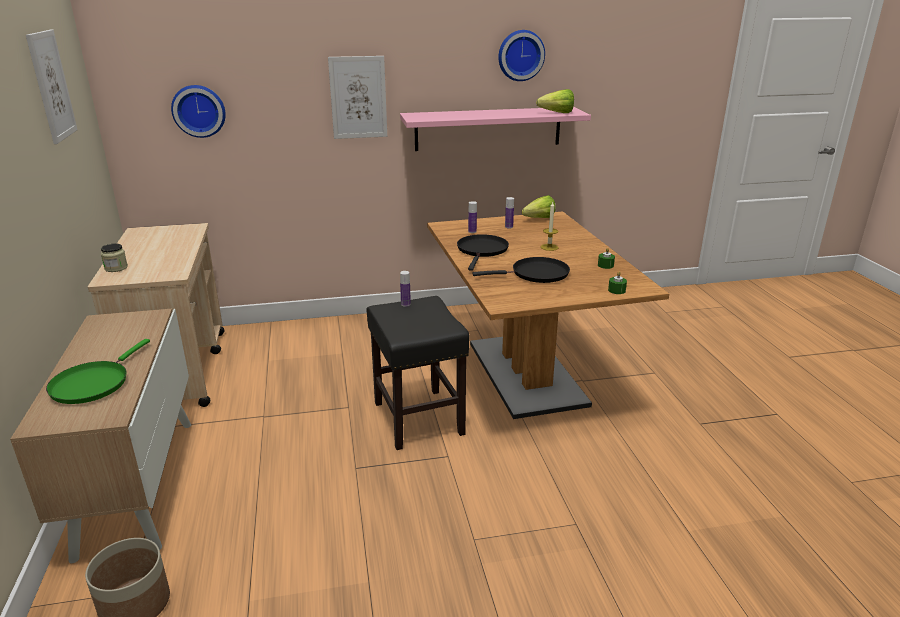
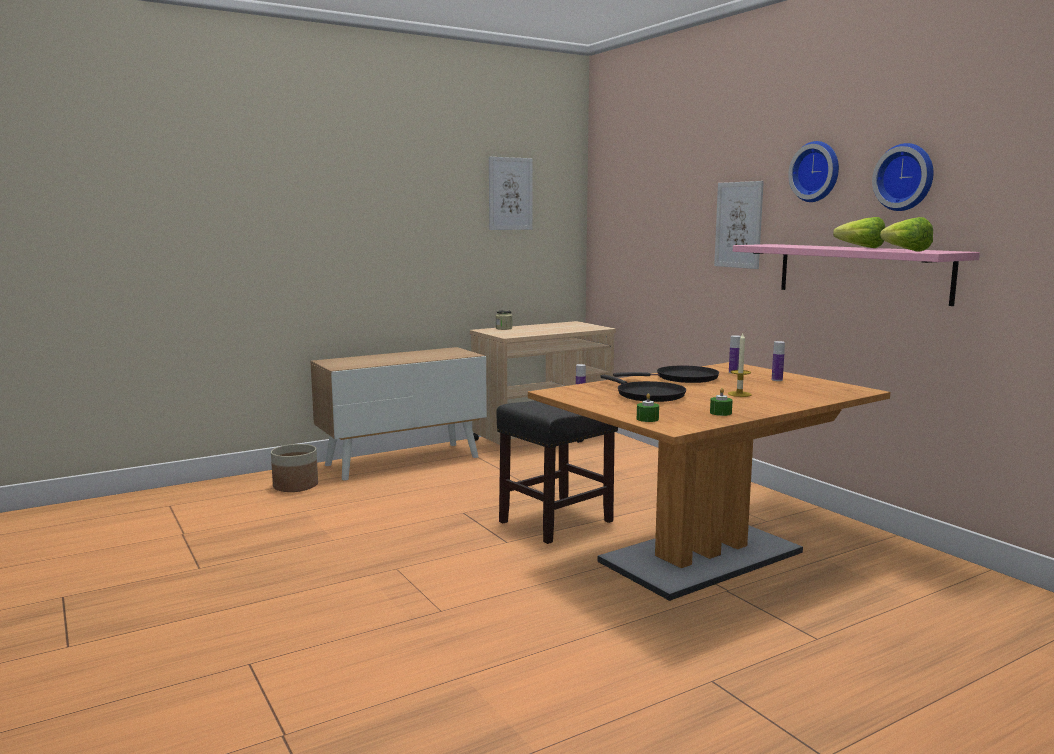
camera: 70 degrees right, 15 degrees down
green frying pan [46,339,150,404] -> none
wall clock [171,85,226,138] -> wall clock moved to [788,141,839,202]
lettuce [522,195,556,218] -> lettuce moved to [833,217,885,248]

